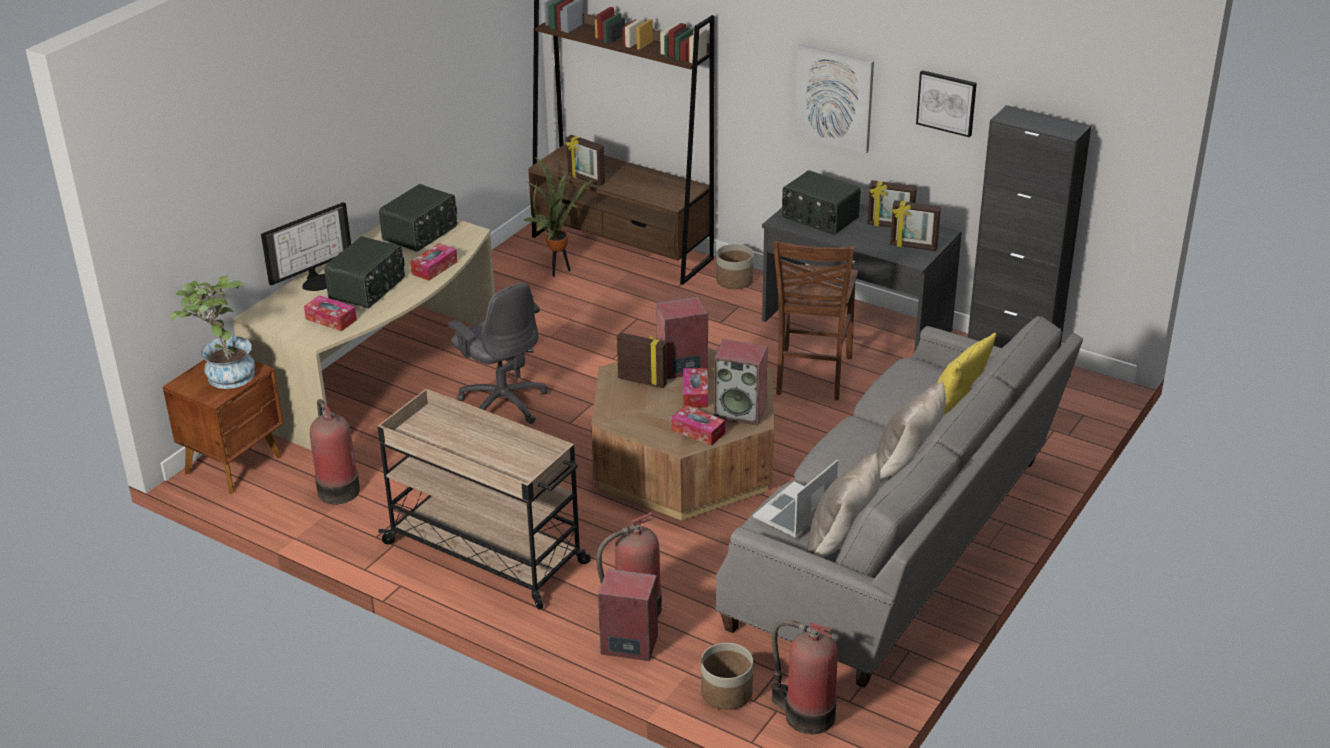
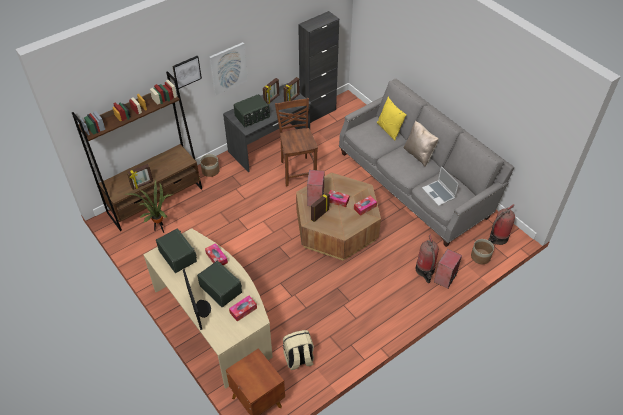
camera: 70 degrees left, 15 degrees up
potted plant [170,275,255,389] -> none
fire extinguisher [310,399,360,504] -> beige backpack [283,330,314,370]
beige cart [377,389,591,610] -> none
grey office chair [448,282,547,424] -> none
speaker [714,339,768,426] -> none
brown chair [773,240,858,400] -> brown chair turned 135 degrees counterclockwise [275,98,318,187]
beige pillow [807,453,880,558] -> none
picture [916,70,977,137] -> picture moved to [172,56,202,89]

